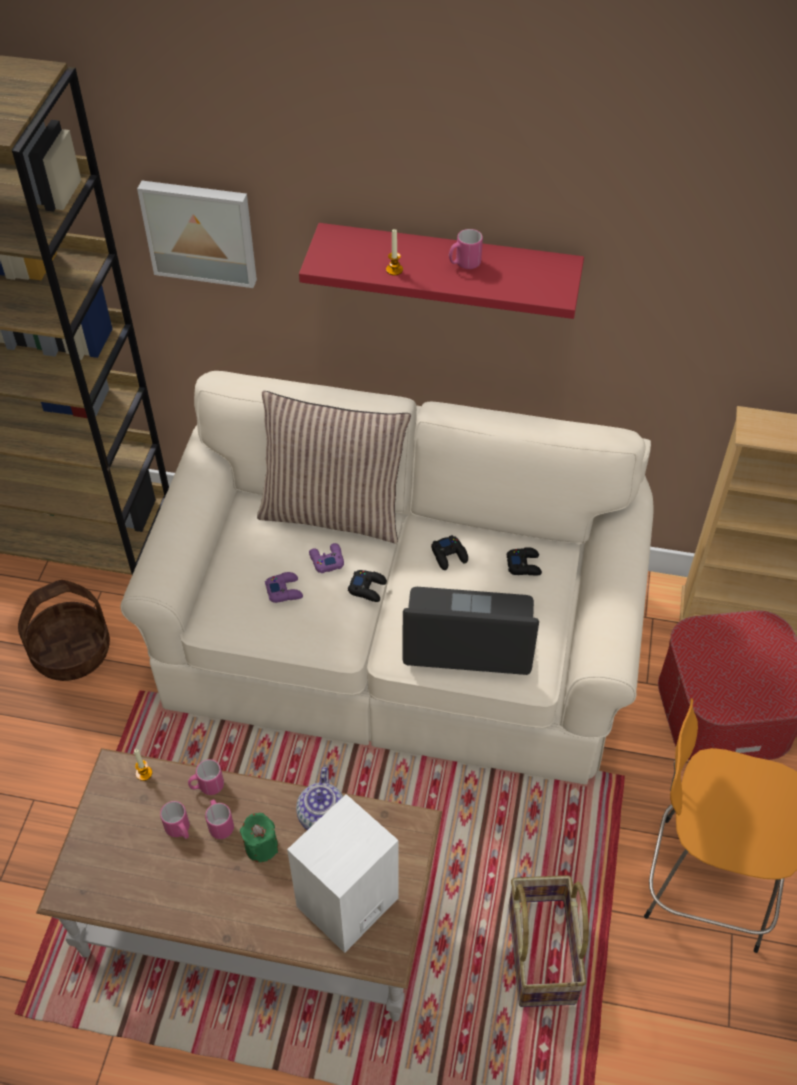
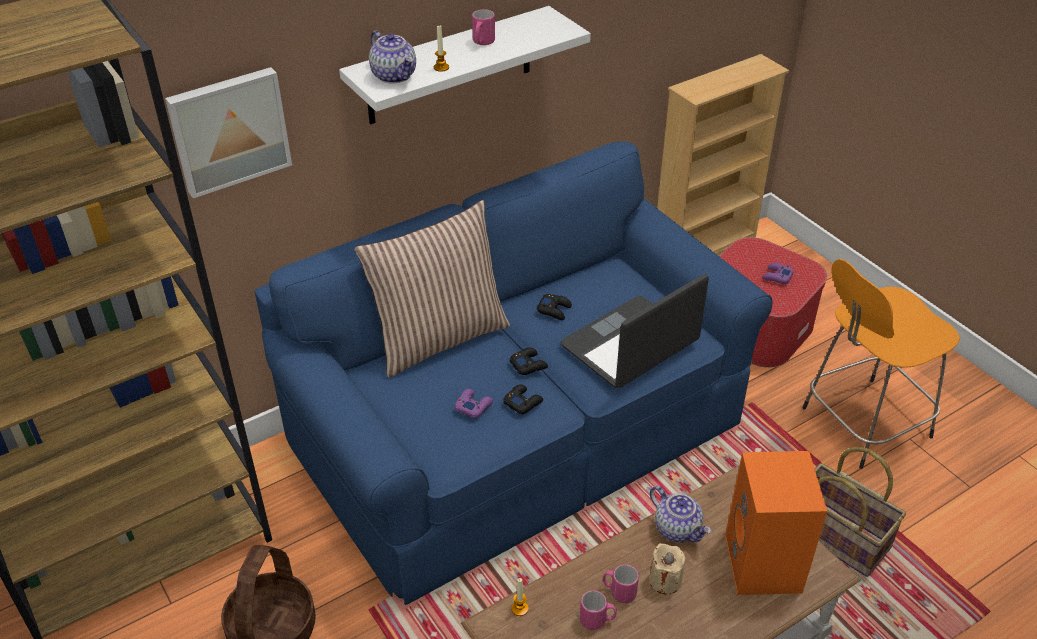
camera: 45 degrees left, 10 degrees down
beige sofa [120,371,654,784] -> blue sofa [254,142,772,605]
pink mug [188,759,224,795] -> none
green candle [240,813,278,862] -> beige candle [649,543,685,595]
white speaker [287,794,398,953] -> orange speaker [725,451,827,595]
red shelf [299,223,584,319] -> white shelf [339,6,591,124]
purple game controller [309,543,344,573] -> purple game controller moved to [762,262,794,284]
black game controller [507,547,542,576] -> black game controller moved to [503,384,543,414]
none -> teapot [369,30,416,83]

